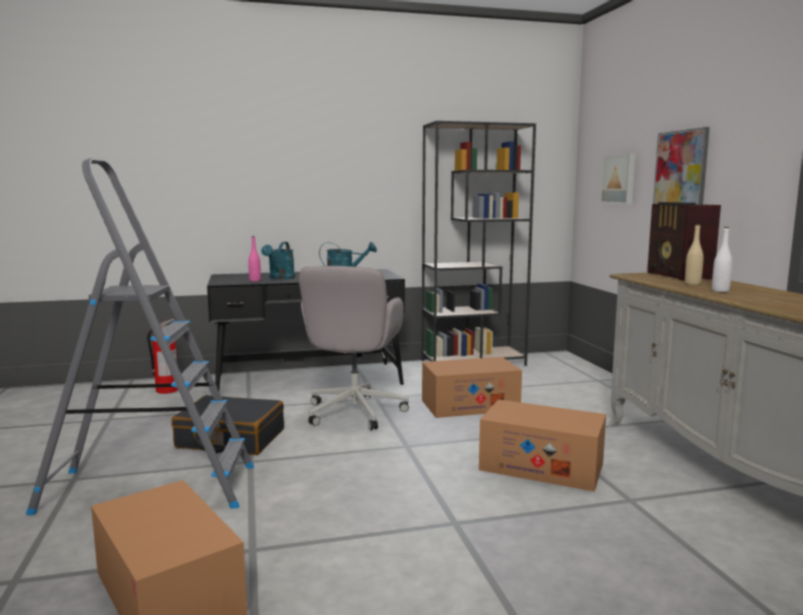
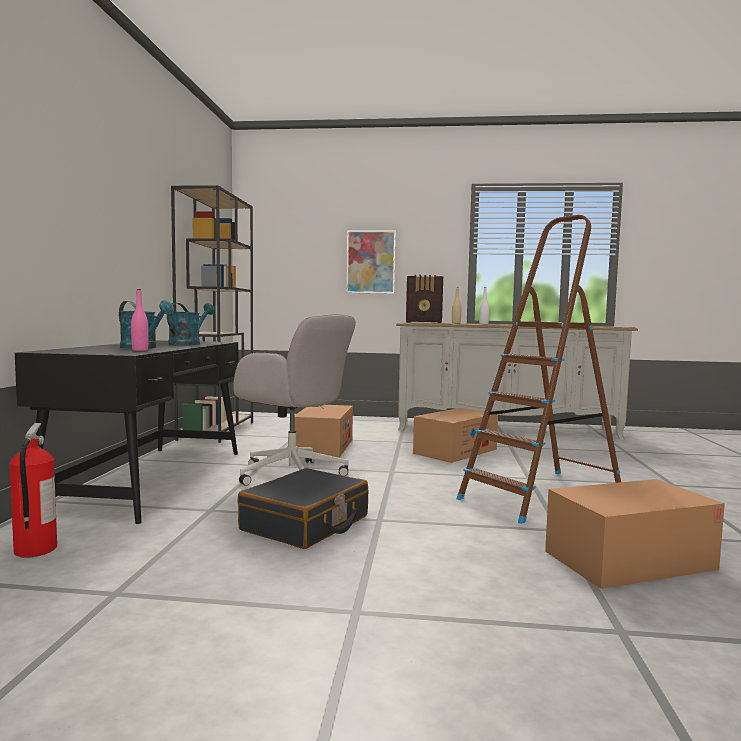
camera: 70 degrees left, 5 degrees down
grey step ladder [26,158,254,515] -> none
picture [600,154,636,205] -> none
none -> brown step ladder [456,215,621,524]

